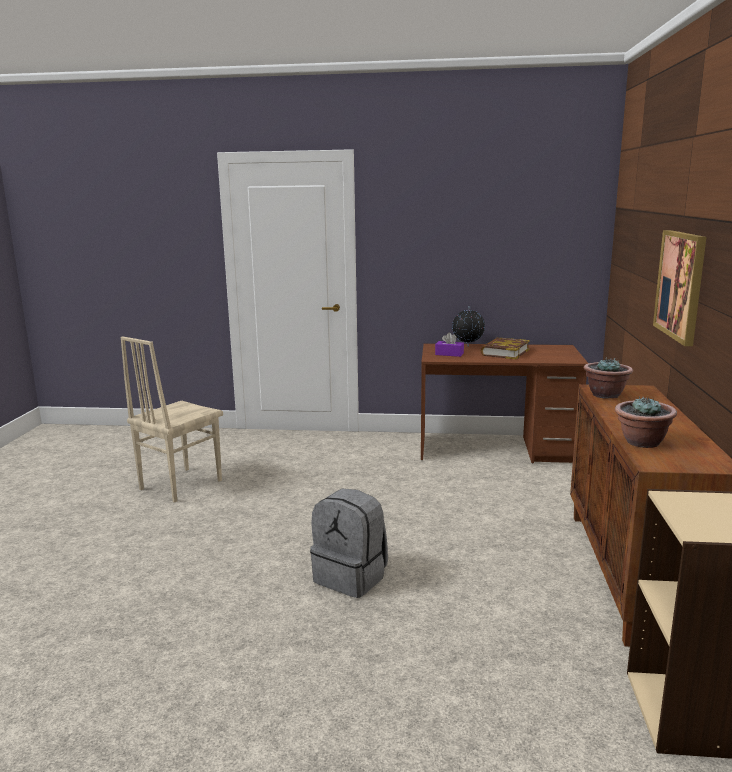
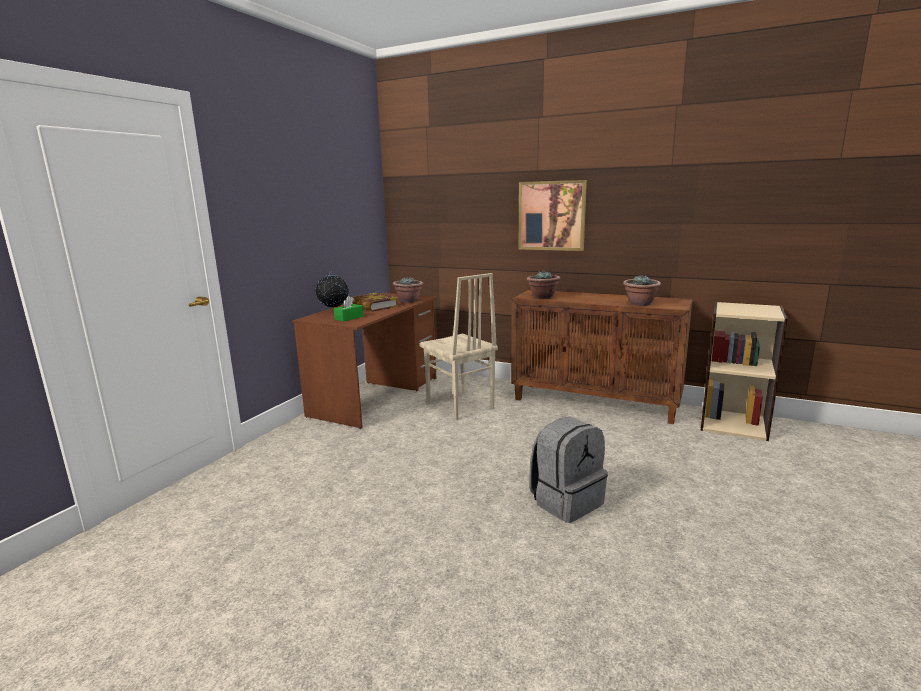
camera: 70 degrees left, 0 degrees up
beige chair [120,336,223,503] -> beige chair moved to [419,273,498,420]
purple tissue box [435,332,464,357] -> green tissue box [334,296,364,322]
none -> potted plant [393,277,423,303]

